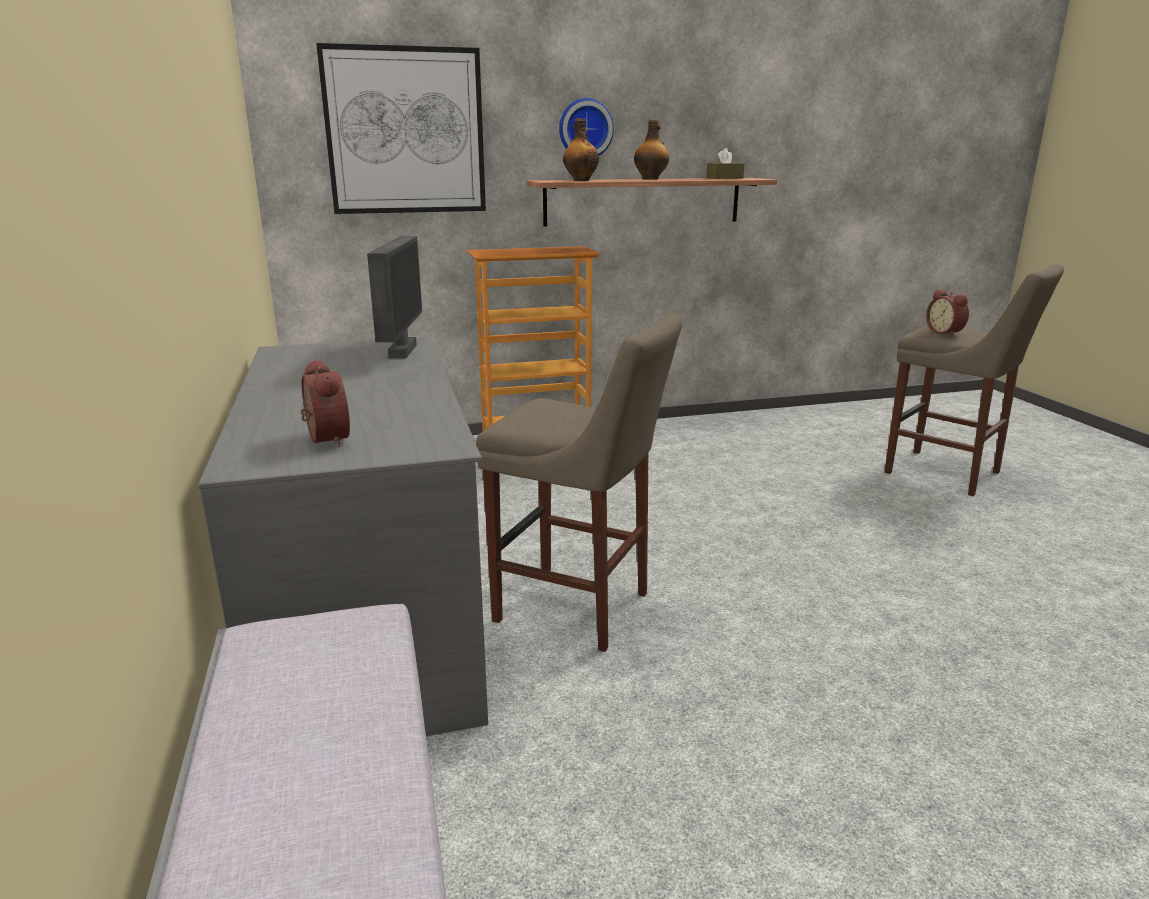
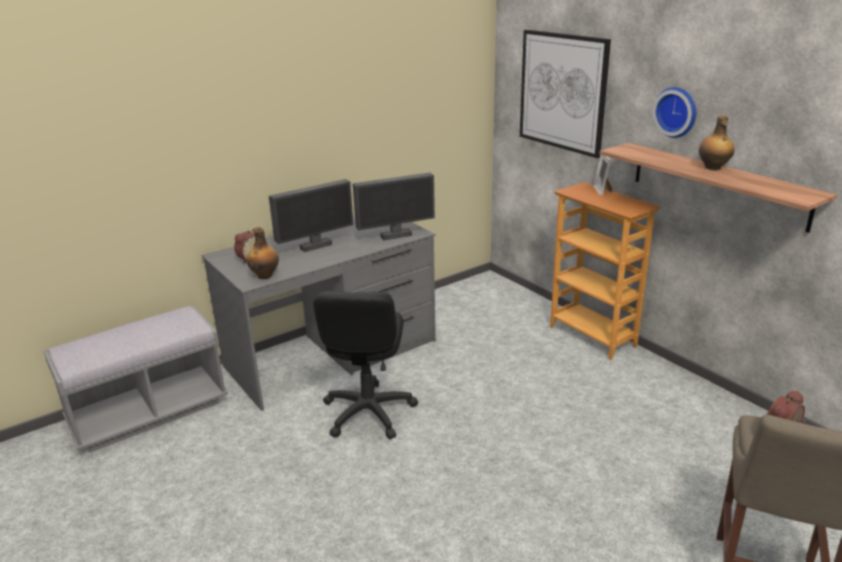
camera: 70 degrees right, 5 degrees up
beige stool [476,315,682,652] -> black office chair [313,291,418,439]
bottle [563,118,599,181] -> bottle moved to [247,228,279,279]
brown tissue box [706,148,745,179] -> none
none -> monitor [269,179,353,252]
none -> picture frame [593,155,612,196]

